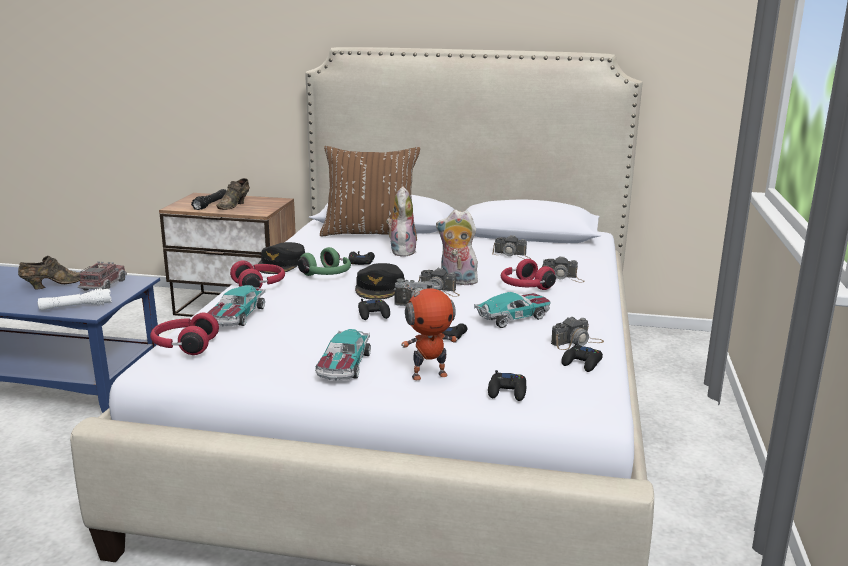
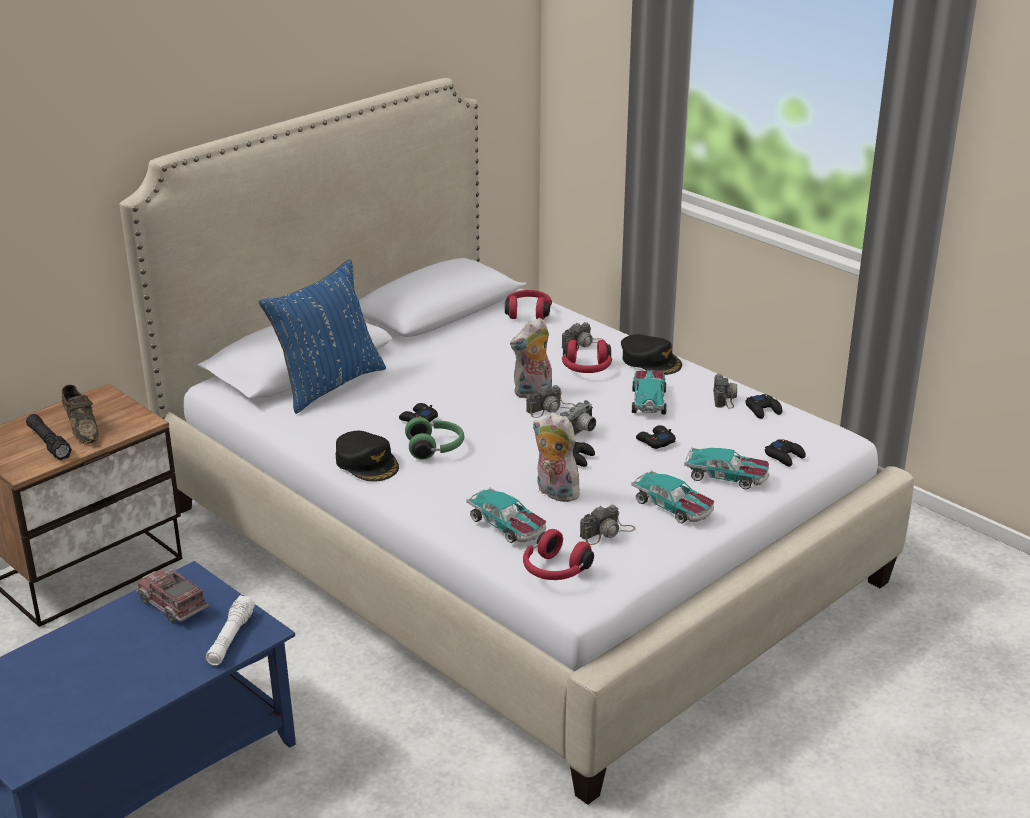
camera: 55 degrees left, 10 degrees up
brown shoe [18,256,85,289] -> none
red headphones [230,260,285,290] -> red headphones moved to [505,290,552,320]
brown pillow [320,146,420,241] -> blue pillow [259,259,386,414]
black cap [355,263,405,300] -> black cap moved to [621,334,682,375]
plush toy [386,186,416,257] -> plush toy moved to [533,412,580,502]
toy robot [401,283,458,380] -> toy car [684,447,769,489]
camera [492,235,531,259] -> camera moved to [580,505,636,545]

